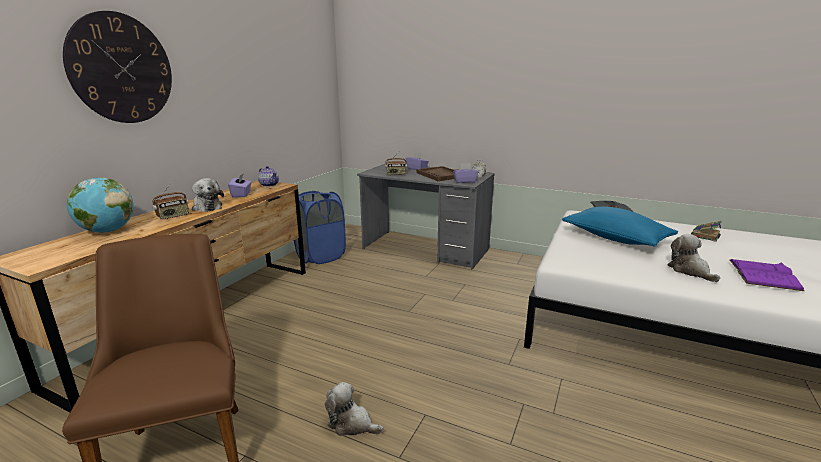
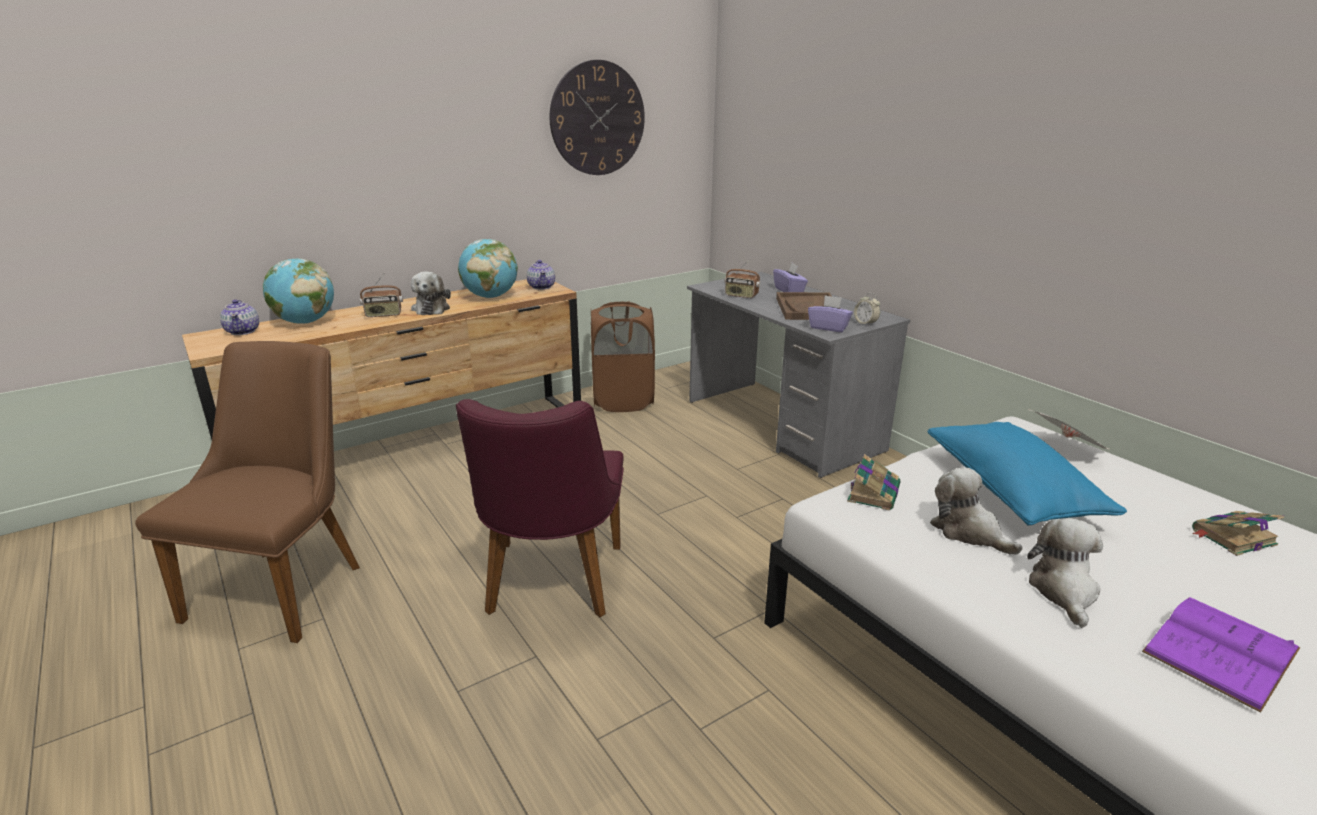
camera: 30 degrees right, 5 degrees up
wall clock [63,11,172,123] -> wall clock moved to [550,60,645,175]
purple tissue box [228,173,251,198] -> globe [458,239,518,298]
blue laundry basket [294,191,346,264] -> brown laundry basket [591,301,655,412]
plush toy [325,382,384,436] -> plush toy moved to [930,468,1023,555]
none -> teapot [220,299,259,335]
none -> purple chair [456,399,624,617]
none -> book [847,454,900,511]

